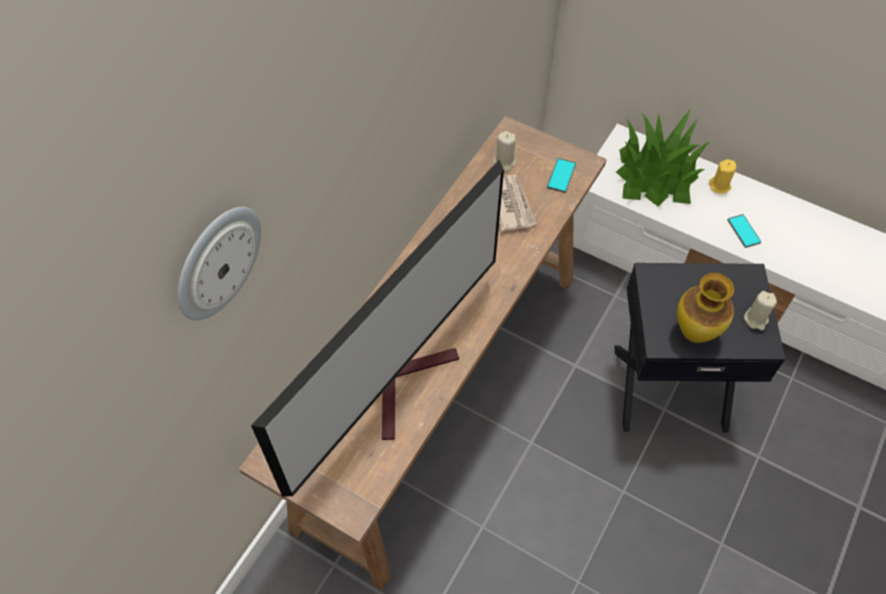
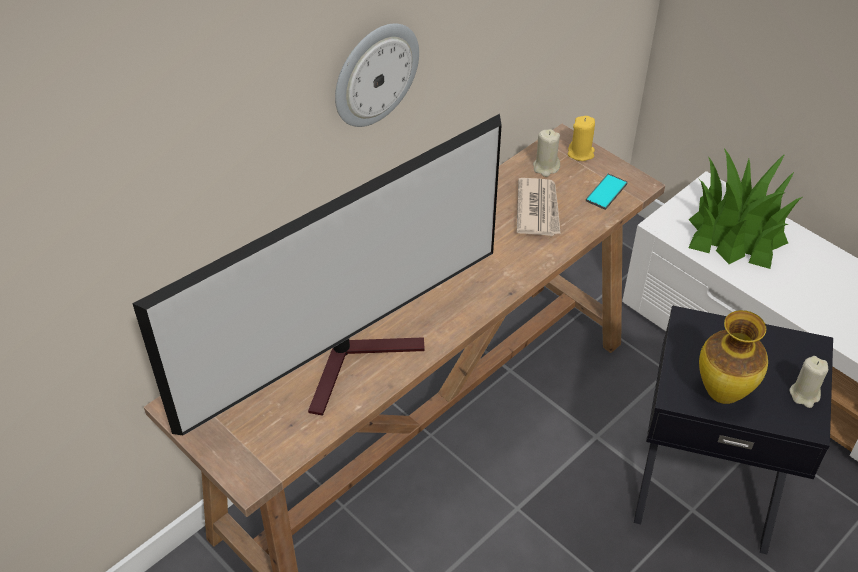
camera: 15 degrees right, 10 degrees down
wall clock [177,207,261,321] -> wall clock moved to [335,23,419,127]
yellow candle [709,159,737,194] -> yellow candle moved to [568,116,595,161]
phone [727,214,761,248] -> none

